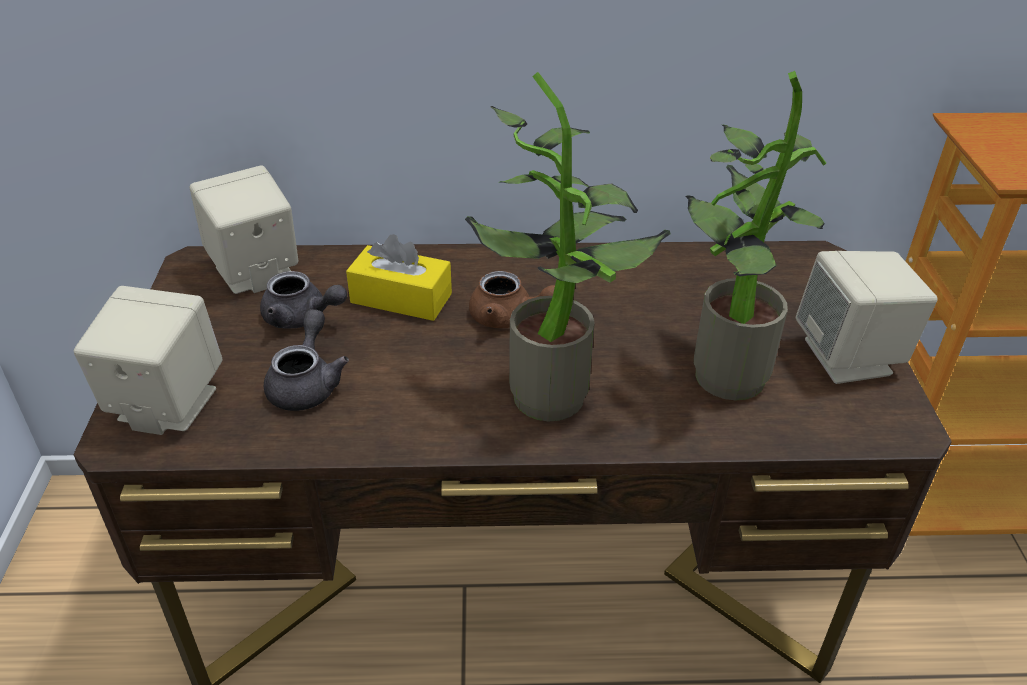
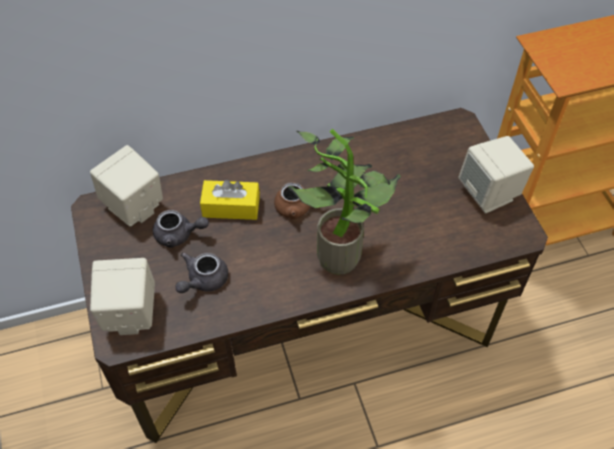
camera: 15 degrees left, 15 degrees up
grey teapot [264,309,349,411] -> grey teapot turned 135 degrees counterclockwise [175,252,228,293]
potted plant [685,71,826,400] -> none

